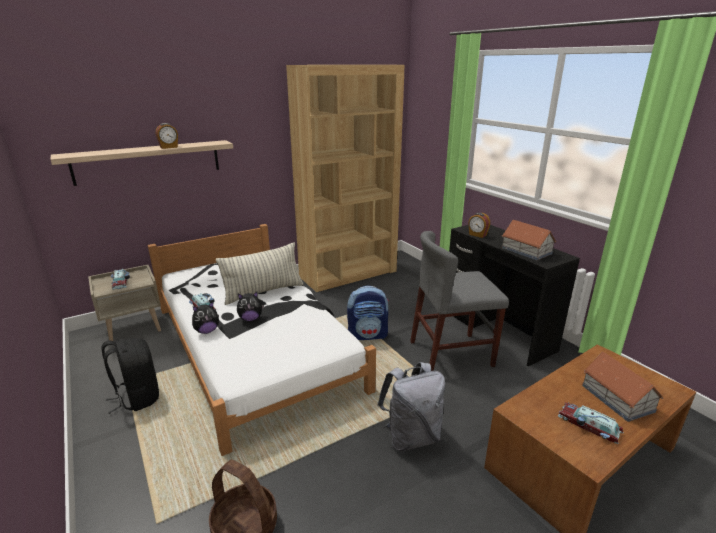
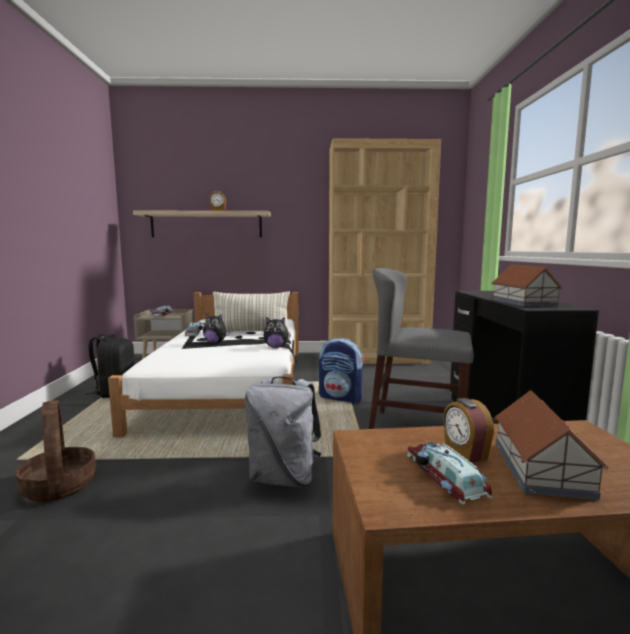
camera: 30 degrees right, 15 degrees down
plush toy [192,302,219,334] -> plush toy moved to [264,317,291,348]
alarm clock [468,213,490,238] -> alarm clock moved to [443,398,494,463]

